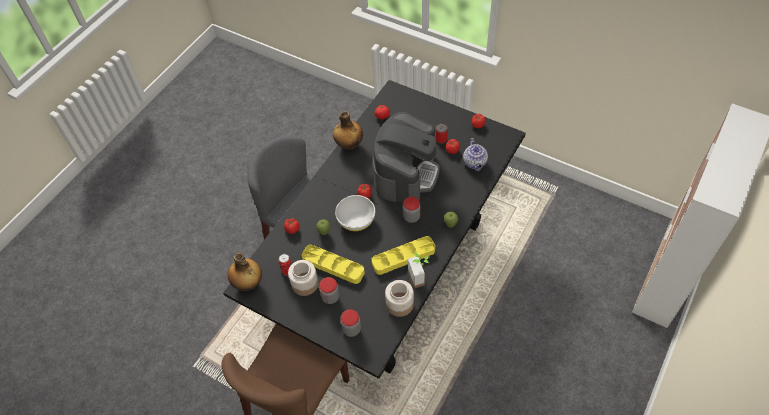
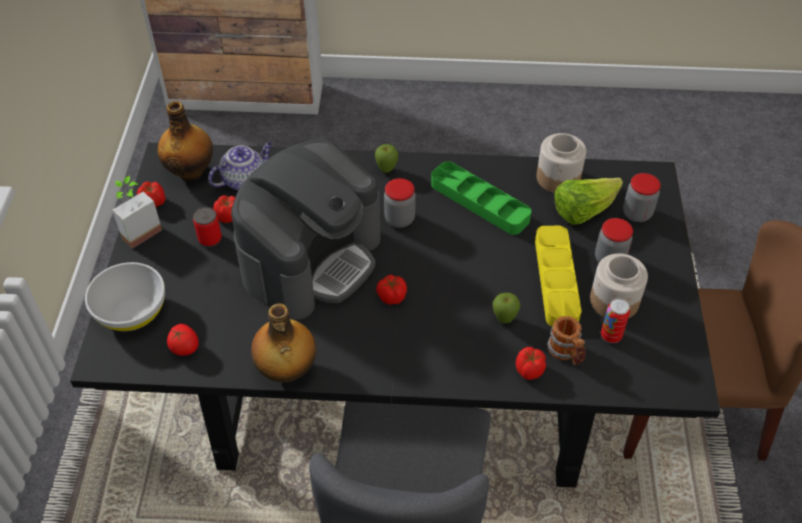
camera: 120 degrees left, 5 degrees down
bottle [228,253,262,291] -> bottle moved to [157,101,213,182]
white bowl [335,195,375,231] -> white bowl moved to [85,262,165,331]
yellow tray [371,236,435,275] -> green tray [431,161,531,235]
coffee machine [373,112,440,203] -> coffee machine turned 135 degrees clockwise [231,139,381,320]
potted plant [408,253,429,288] -> potted plant moved to [112,176,162,249]
none -> mug [547,316,586,365]
none -> lettuce [555,178,623,225]

